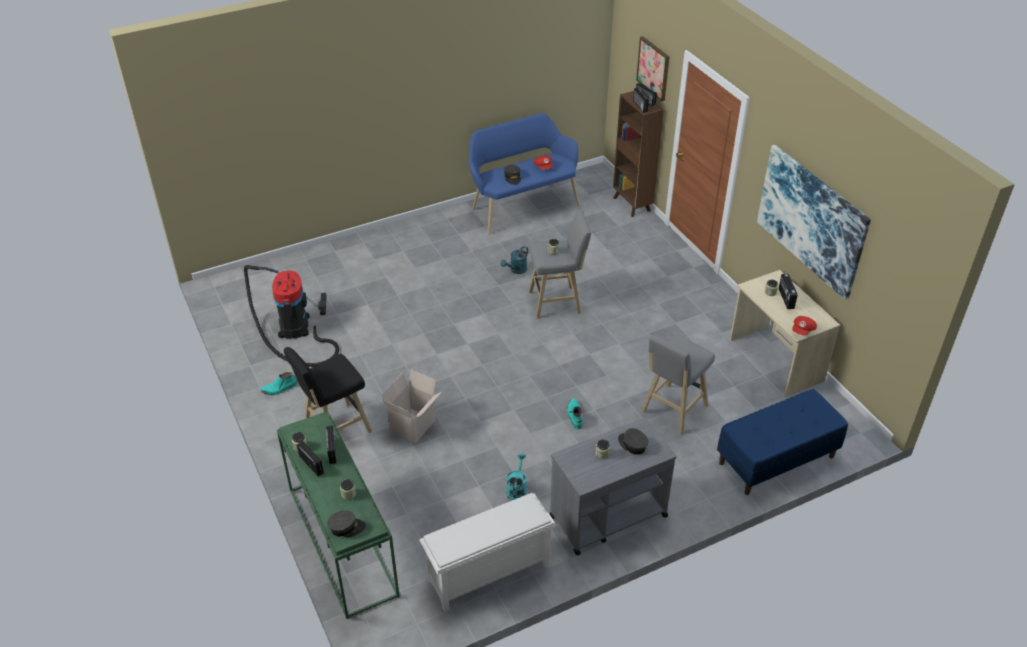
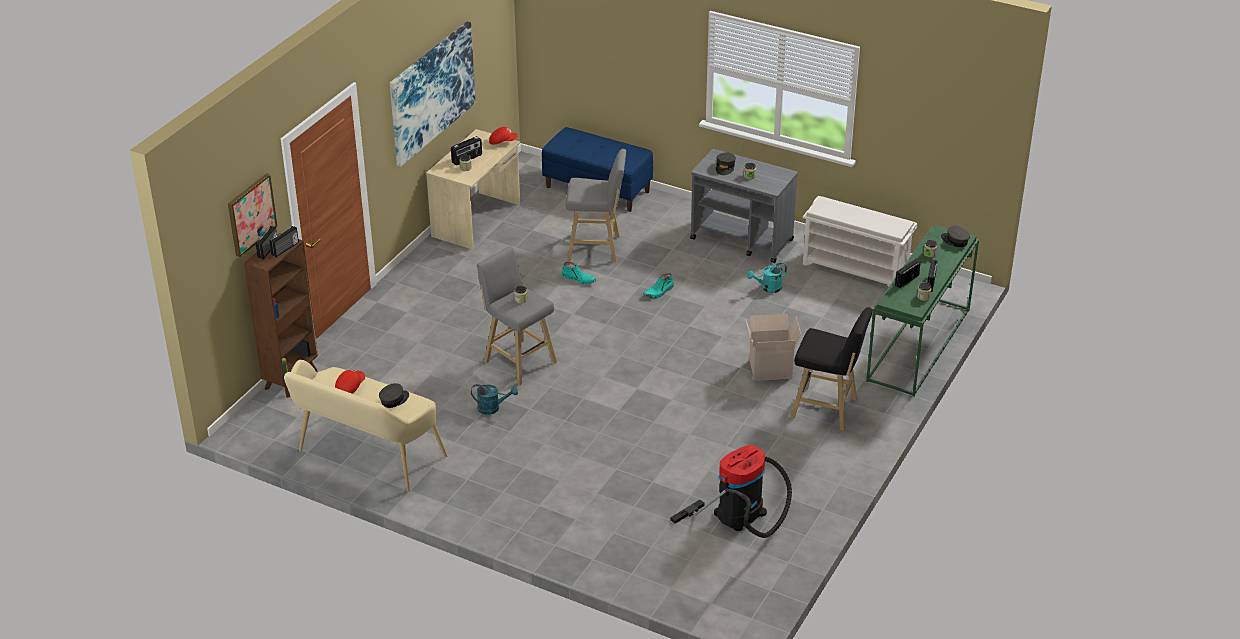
camera: 125 degrees left, 5 degrees down
turquoise boot [260,372,298,395] -> turquoise boot moved to [562,262,596,284]
blue bench [469,113,580,234] -> beige bench [284,360,448,492]

